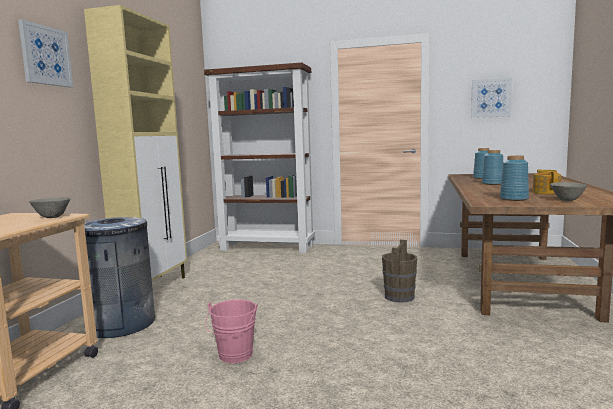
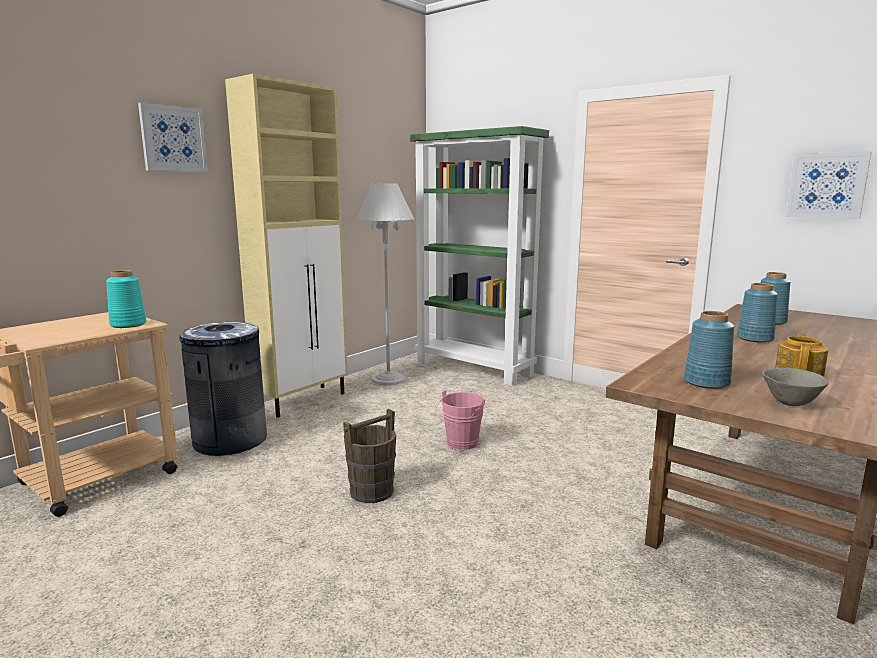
camera: 25 degrees right, 5 degrees up
grey bowl [29,197,71,218] -> turquoise vase [106,270,146,328]
brown bookcase [204,62,315,253] -> green bookcase [410,126,549,386]
pink bucket [205,299,258,363] -> pink bucket moved to [435,390,485,450]
brown bucket [382,240,417,302] -> brown bucket moved to [343,409,396,503]
none -> white floor lamp [356,184,414,385]

